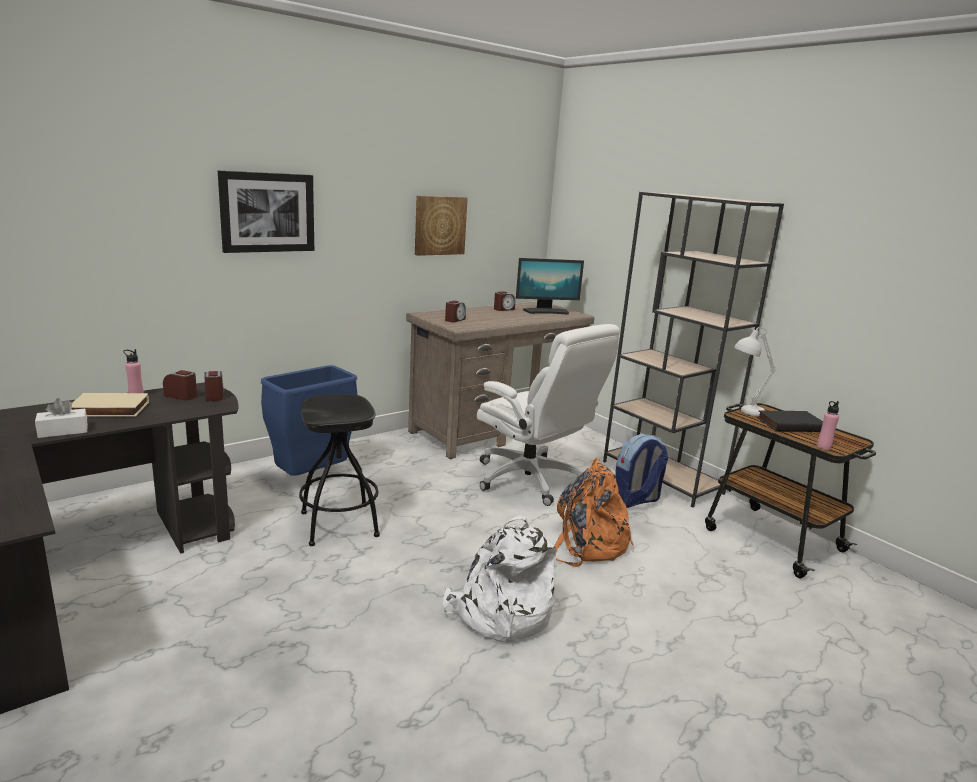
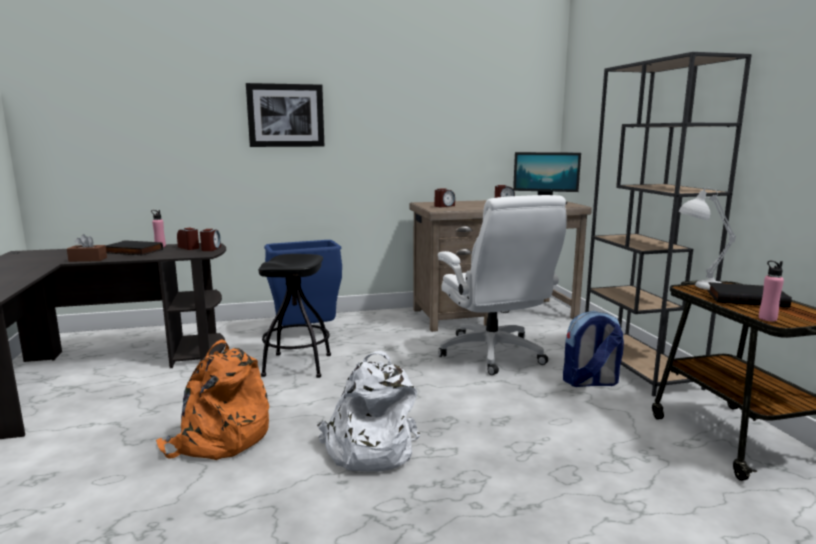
camera: 25 degrees right, 5 degrees down
white tissue box [35,398,88,438] -> brown tissue box [67,234,107,262]
beige book [71,393,149,416] -> black book [106,240,163,255]
picture [415,196,468,256] -> none
orange backpack [554,458,634,567] -> orange backpack moved to [156,339,269,460]

